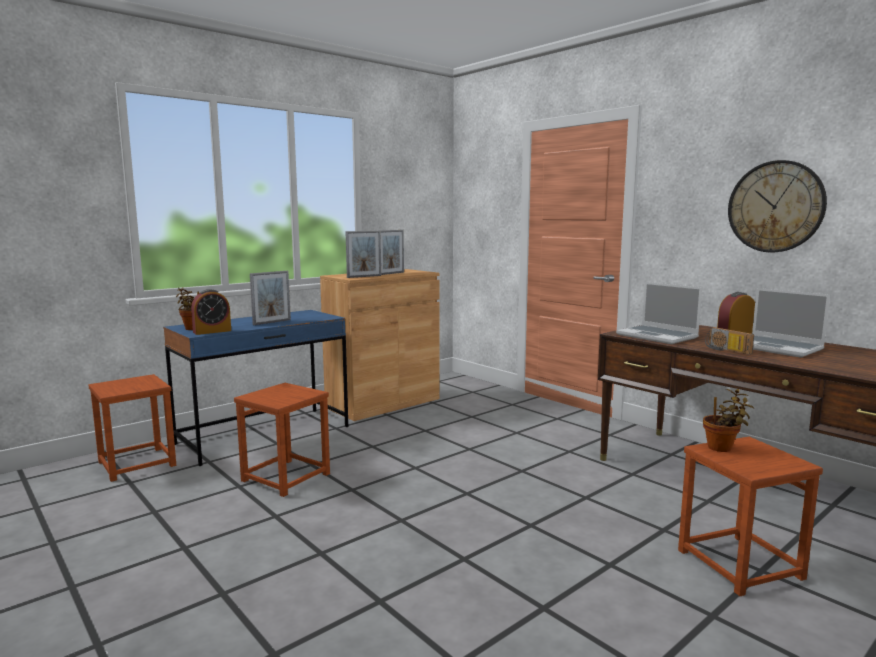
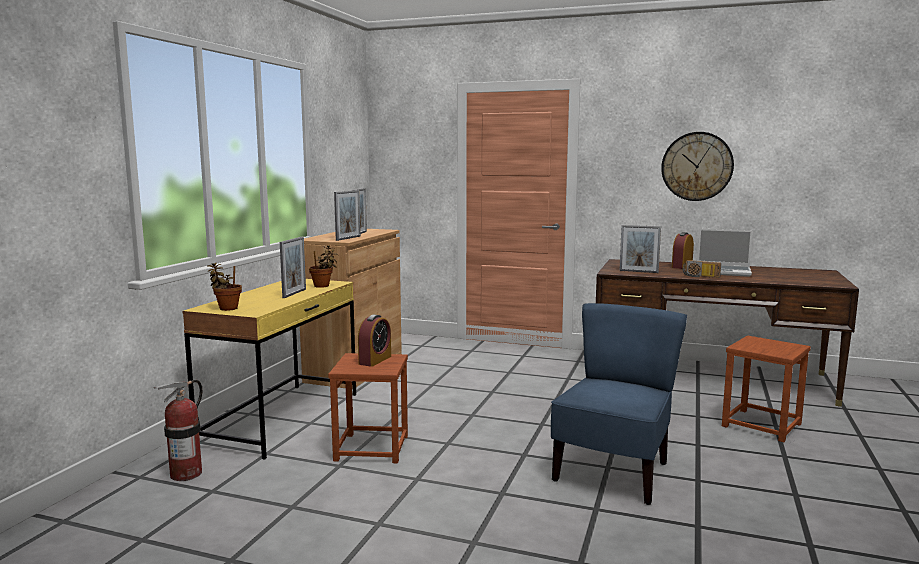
camera: 30 degrees left, 0 degrees up
brown stool [88,374,176,482] -> fire extinguisher [154,380,202,481]
blue desk [163,310,348,466] -> yellow desk [182,279,356,459]
alarm clock [191,289,231,335] -> alarm clock moved to [358,314,391,367]
laptop [616,282,702,344] -> picture frame [619,225,661,273]
potted plant [703,389,754,452] -> potted plant moved to [309,245,338,288]
none -> blue chair [551,303,687,505]

